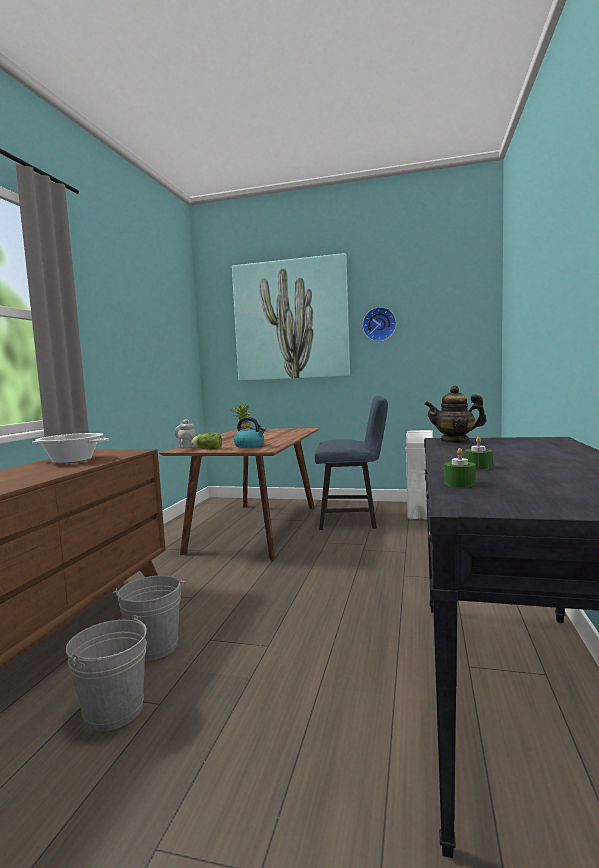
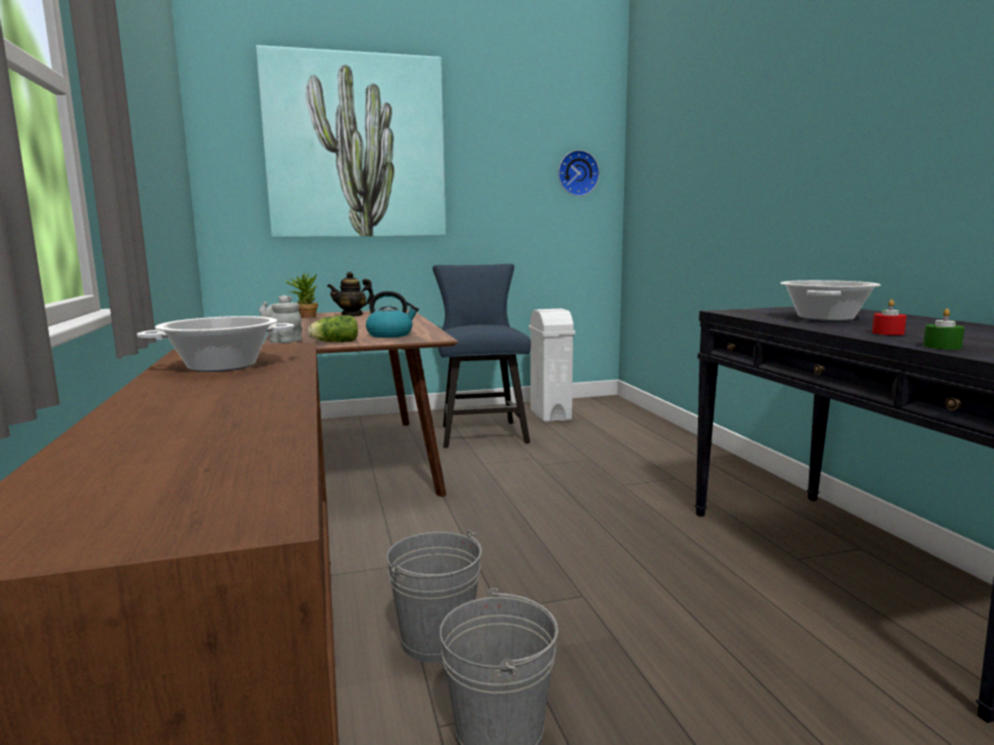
camera: 30 degrees left, 5 degrees up
blue chair [315,396,388,530] -> blue chair turned 75 degrees counterclockwise [433,264,531,448]
wall clock [362,307,397,342] -> wall clock moved to [558,150,600,196]
teapot [424,385,487,444] -> teapot moved to [327,272,374,316]
green candle [465,437,492,470] -> red candle [872,299,907,335]
none -> cooking pot [780,280,881,321]

